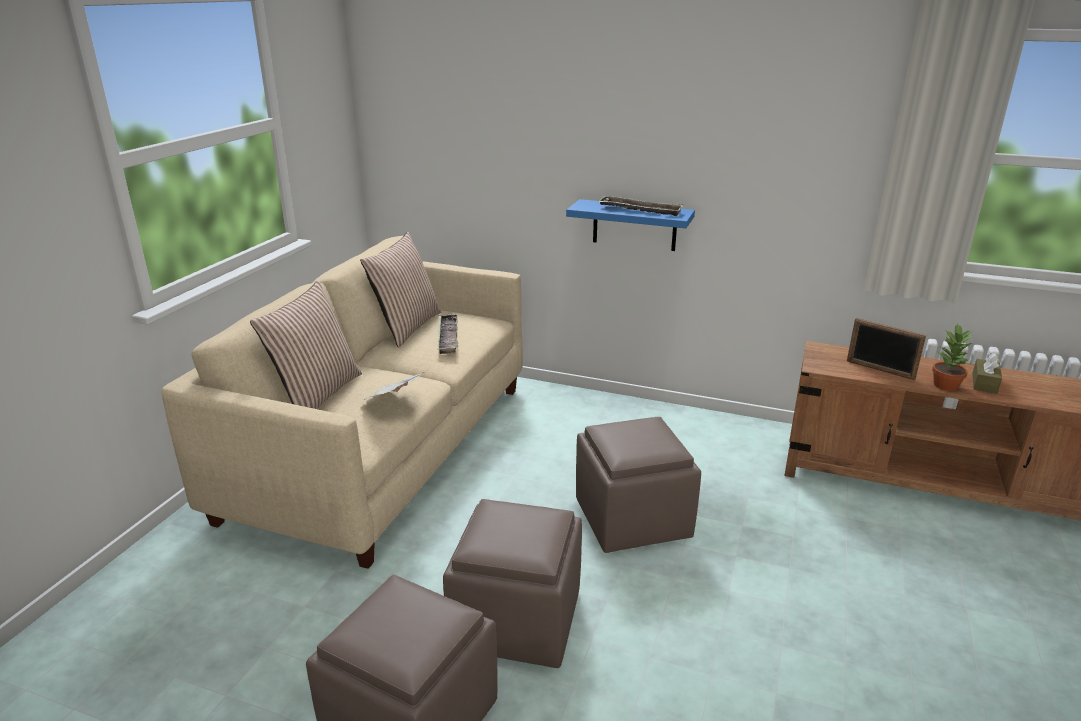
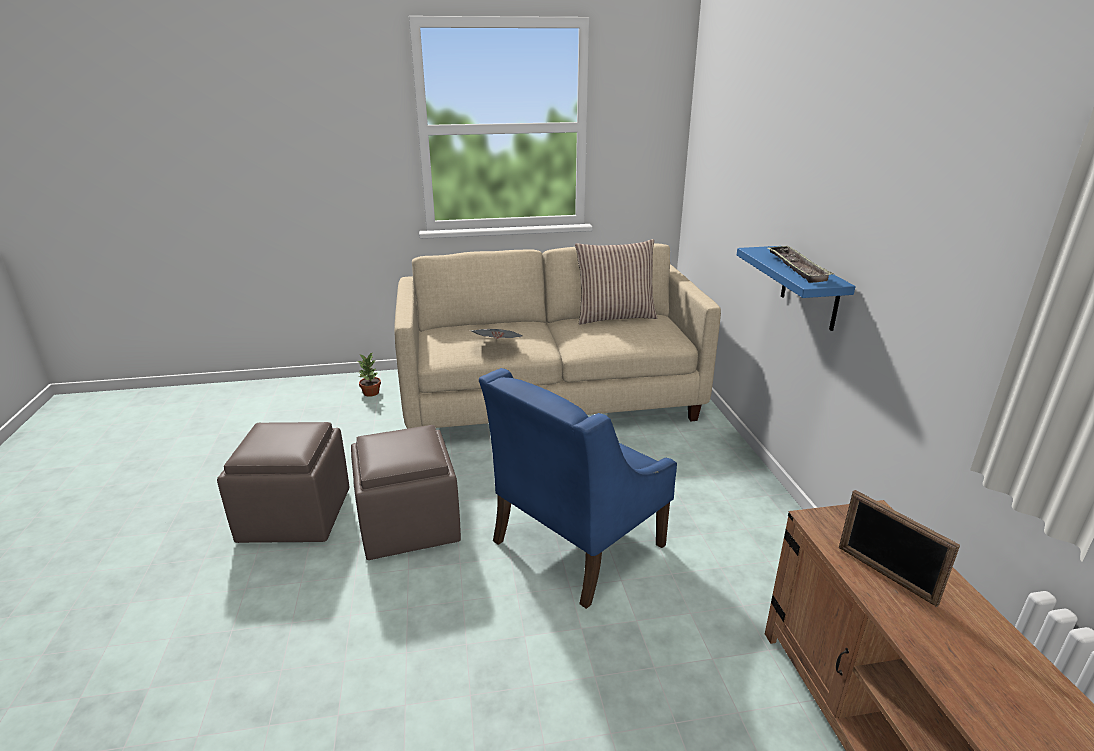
camera: 60 degrees right, 0 degrees up
pillow [250,280,362,409] -> none
tray [438,314,458,354] -> none
brown ottoman [576,417,701,553] -> blue armchair [479,368,677,609]
picture frame [847,318,926,380] -> picture frame turned 45 degrees counterclockwise [839,490,960,607]
potted plant [932,324,973,391] -> potted plant moved to [358,353,381,397]
brown tissue box [972,353,1002,394] -> none

